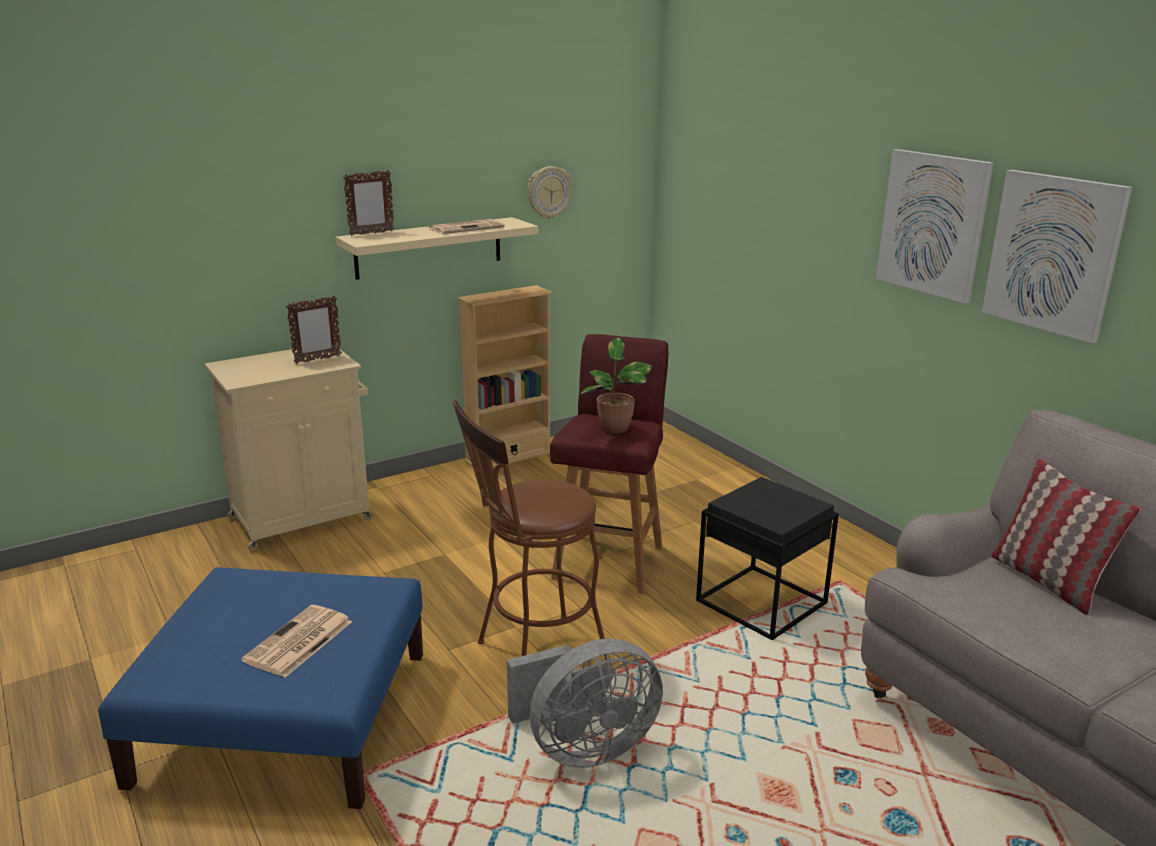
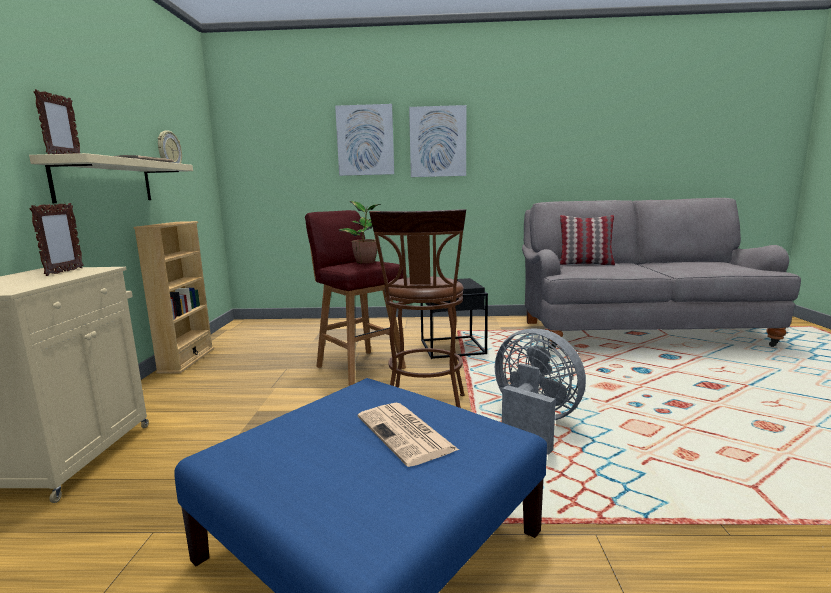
camera: 55 degrees left, 10 degrees down
grey fan [507,639,663,768] -> grey fan turned 60 degrees counterclockwise [495,328,586,455]
picture [982,170,1132,343] -> picture moved to [335,104,394,176]

